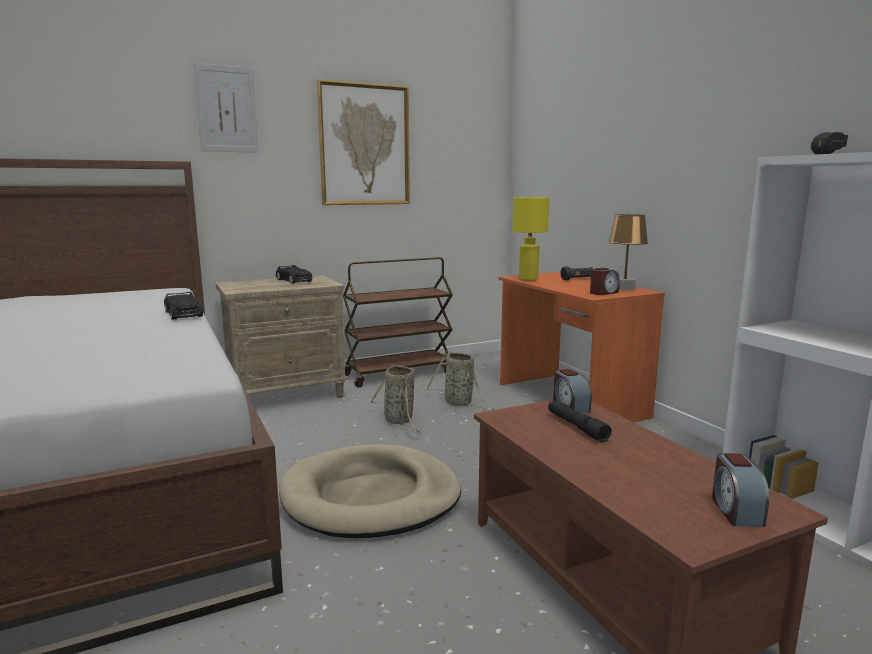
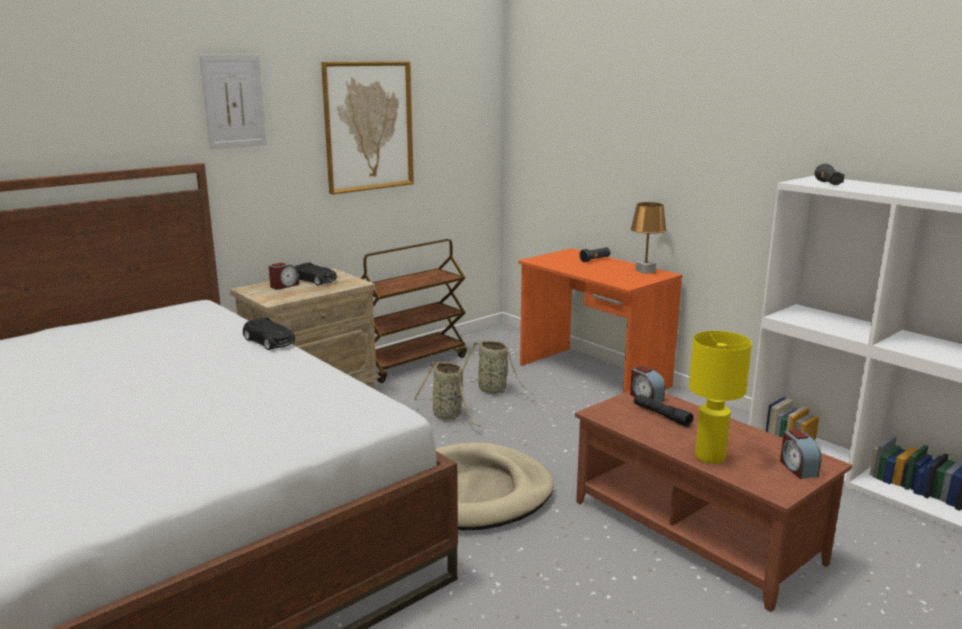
camera: 15 degrees left, 5 degrees up
yellow table lamp [513,197,550,281] -> yellow table lamp moved to [689,331,752,464]
alarm clock [590,268,620,295] -> alarm clock moved to [269,262,299,290]

